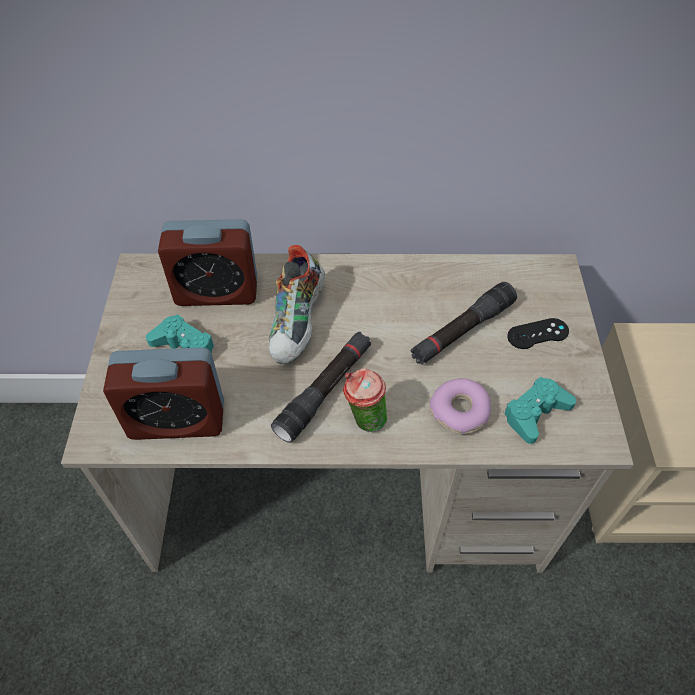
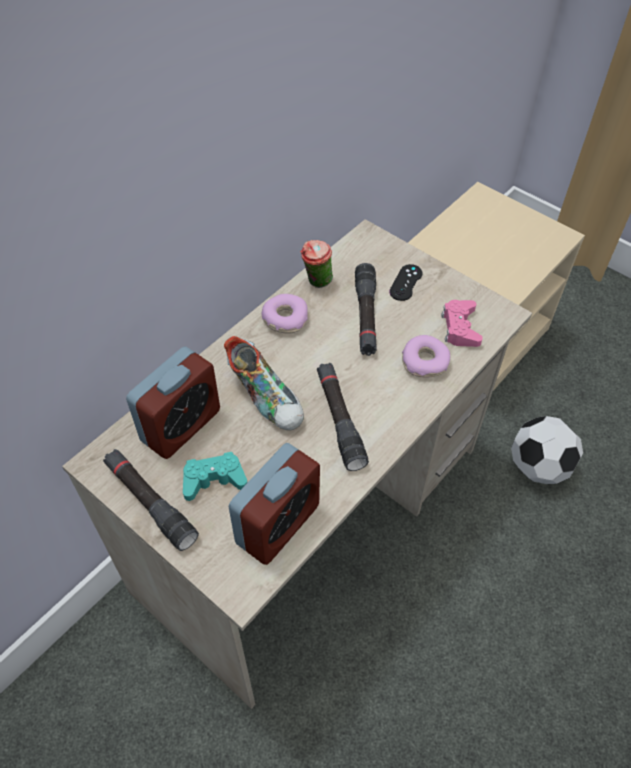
camera: 50 degrees left, 0 degrees up
cup [343,368,387,432] -> cup moved to [300,240,333,288]
turquoise game controller [503,377,576,444] -> pink game controller [441,300,483,347]
none -> black flashlight [103,449,199,551]
none -> donut [262,294,308,333]
none -> football [511,416,583,484]

